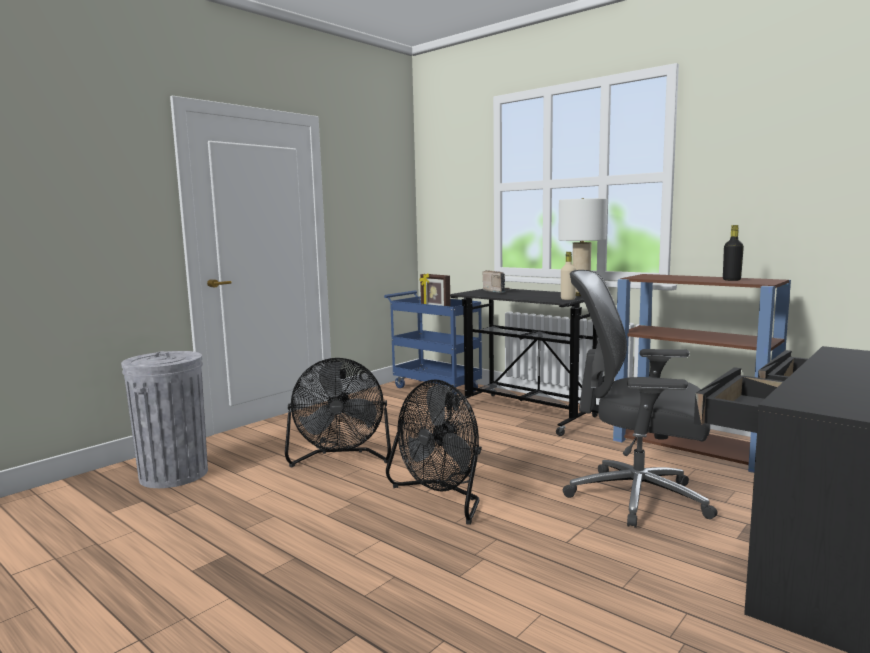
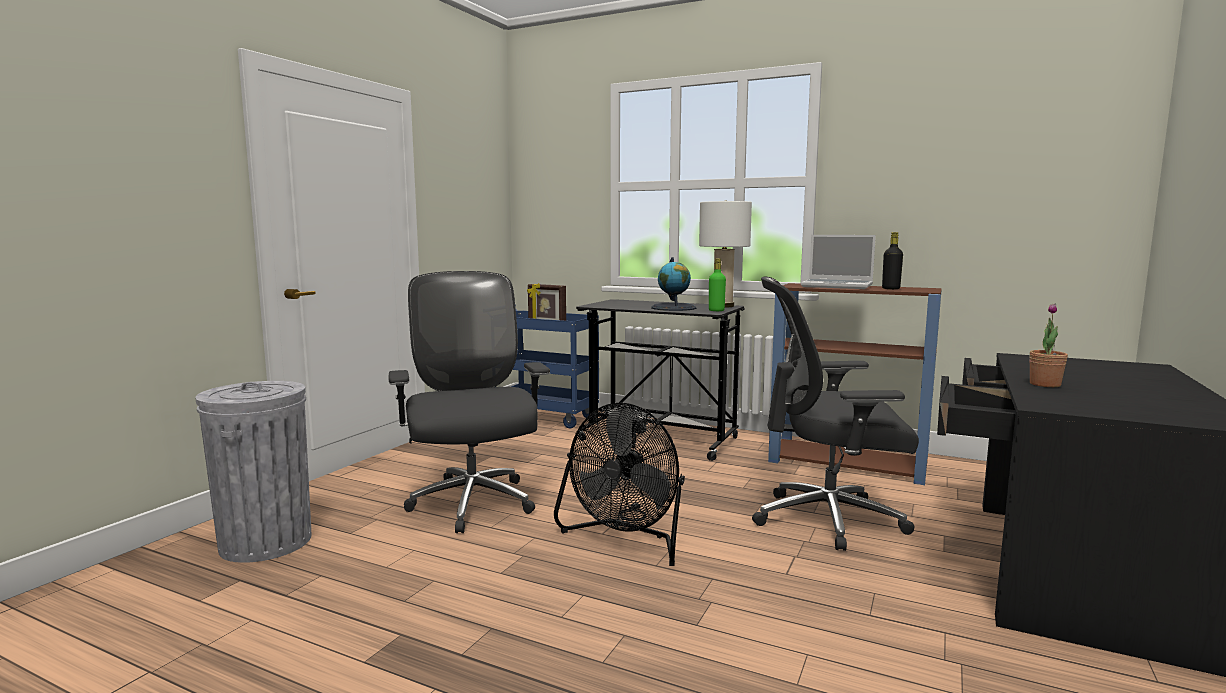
camera: 15 degrees left, 0 degrees up
black fan [285,358,391,467] -> office chair [389,271,550,533]
radio [482,270,512,293] -> none
beige bottle [561,252,576,300] -> green bottle [709,259,726,311]
none -> globe [651,257,696,311]
none -> laptop [801,235,876,289]
none -> potted plant [1029,304,1068,387]

